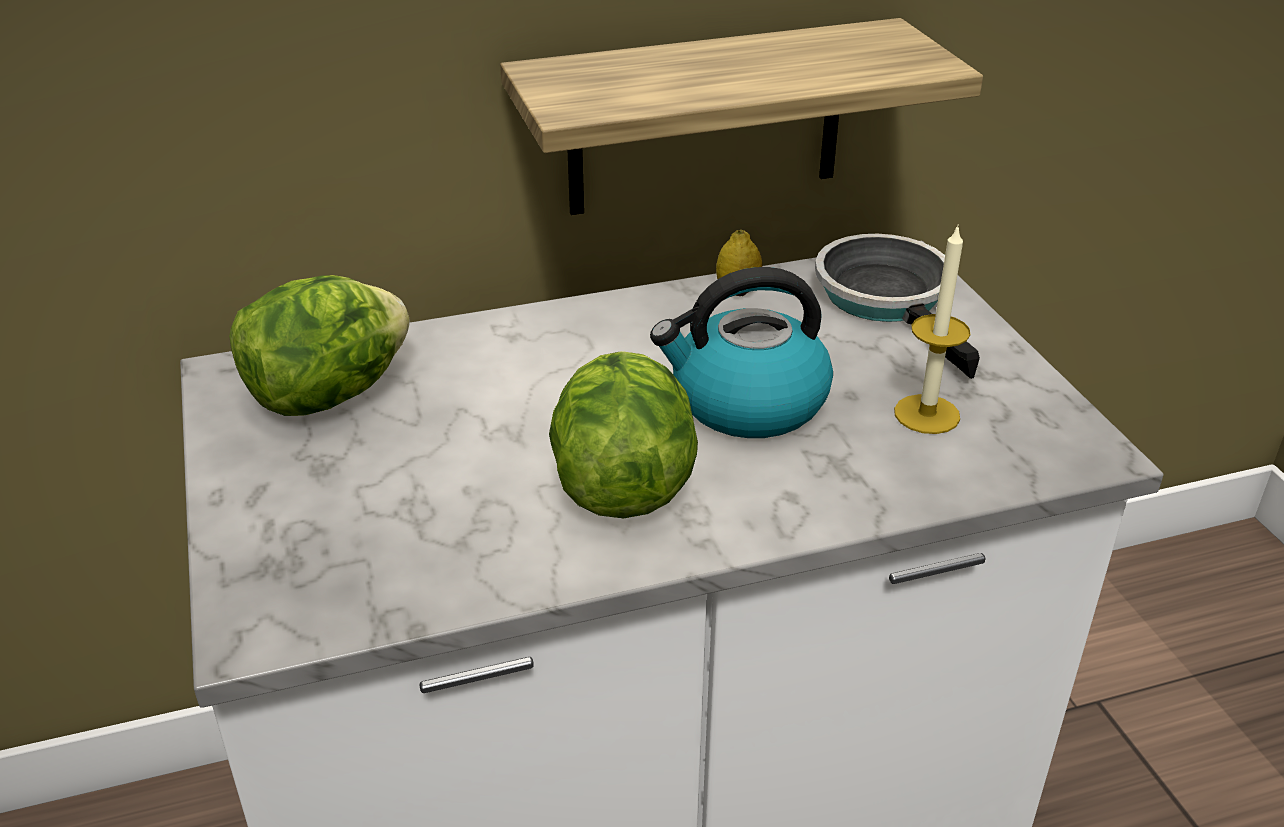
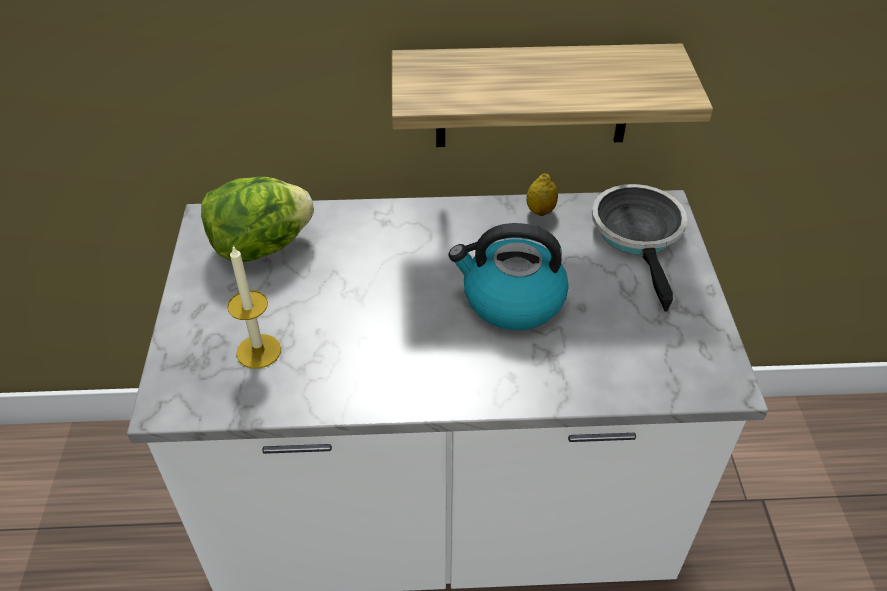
camera: 15 degrees right, 10 degrees up
lettuce [549,351,698,518] -> none
candle [894,224,970,434] -> candle moved to [227,245,281,369]

